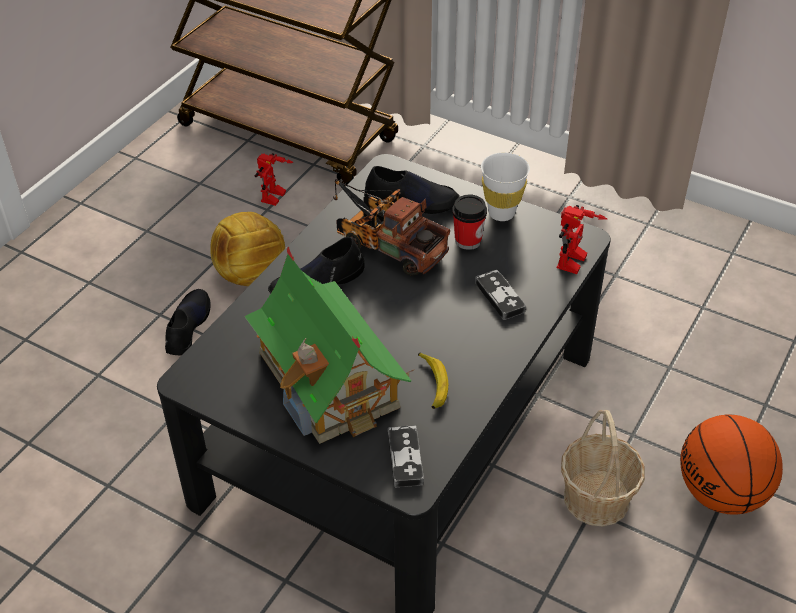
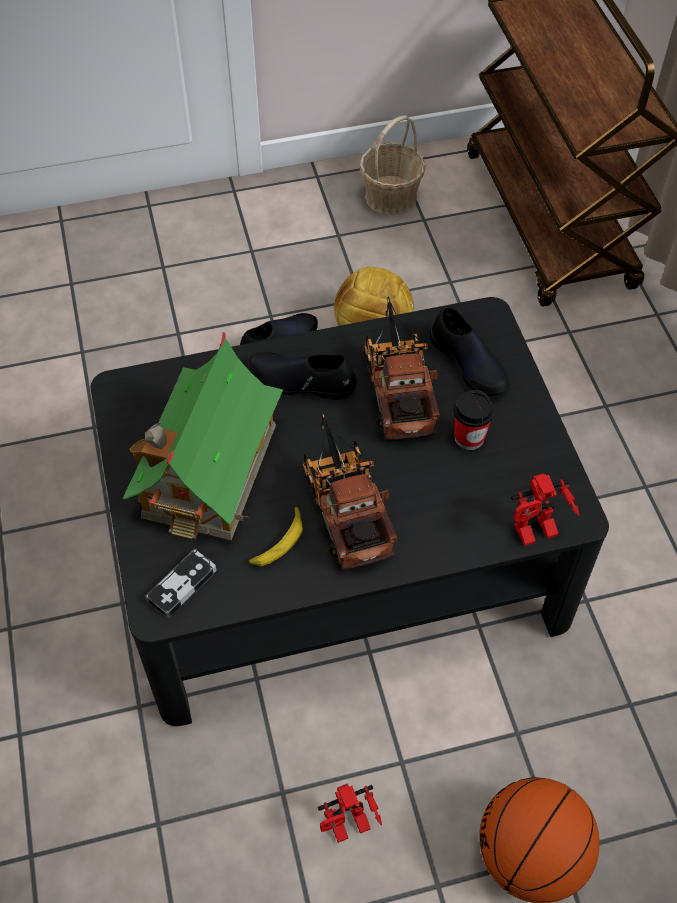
camera: 45 degrees right, 10 degrees up
toy robot [255,153,294,206] -> toy robot moved to [318,783,382,843]
game controller [475,270,526,320] -> none
white cup [481,152,530,221] -> none
basket [561,410,645,527] -> basket moved to [359,115,426,215]
none -> toy truck [303,411,397,569]

